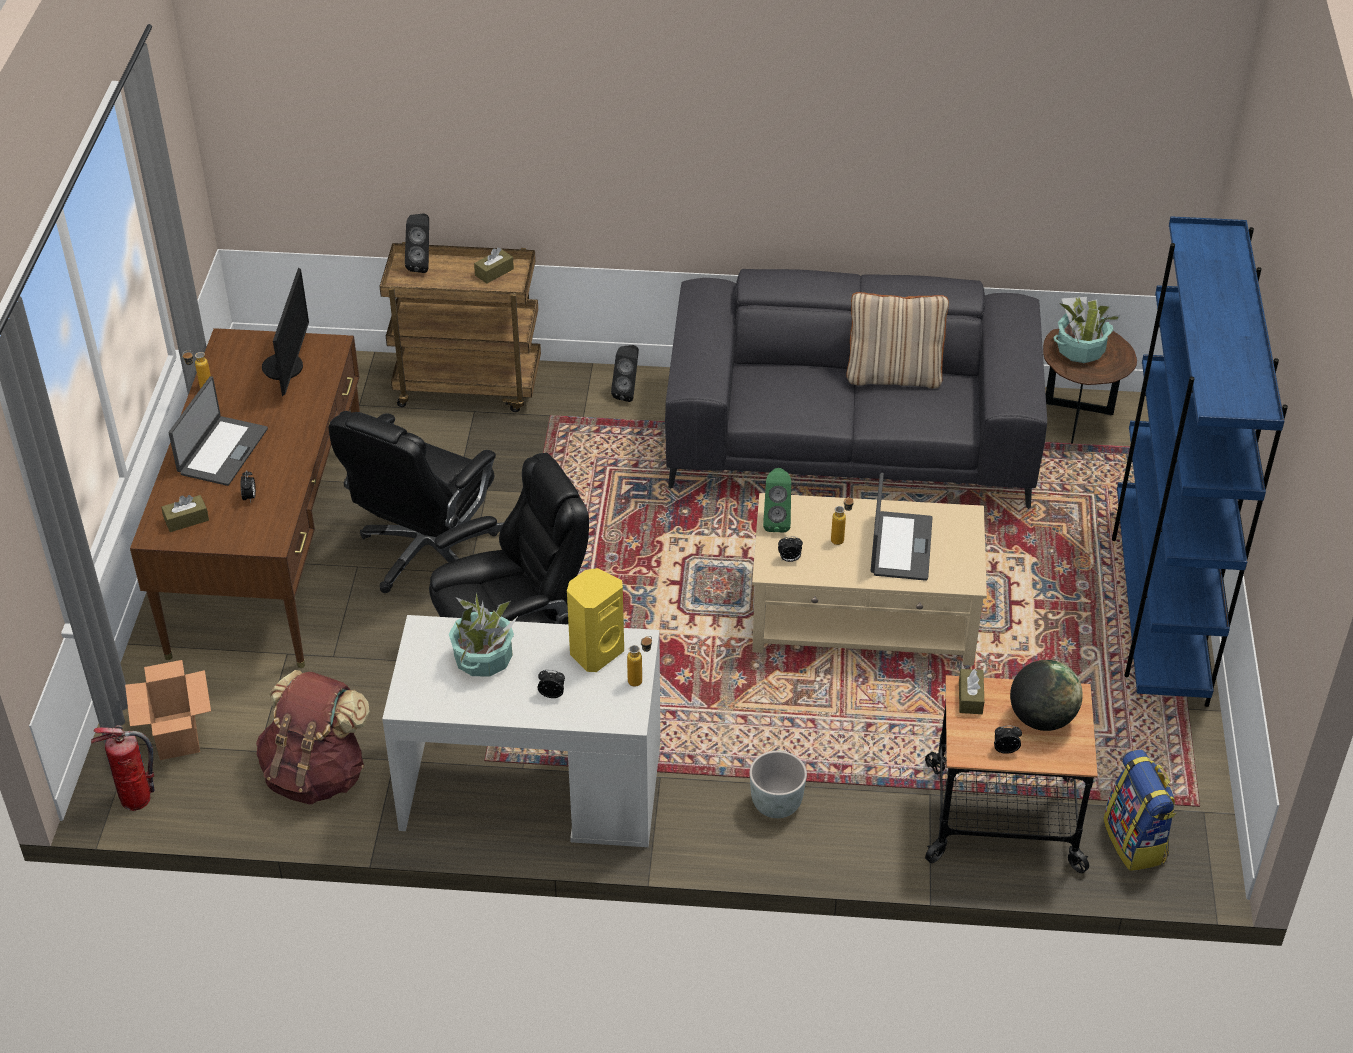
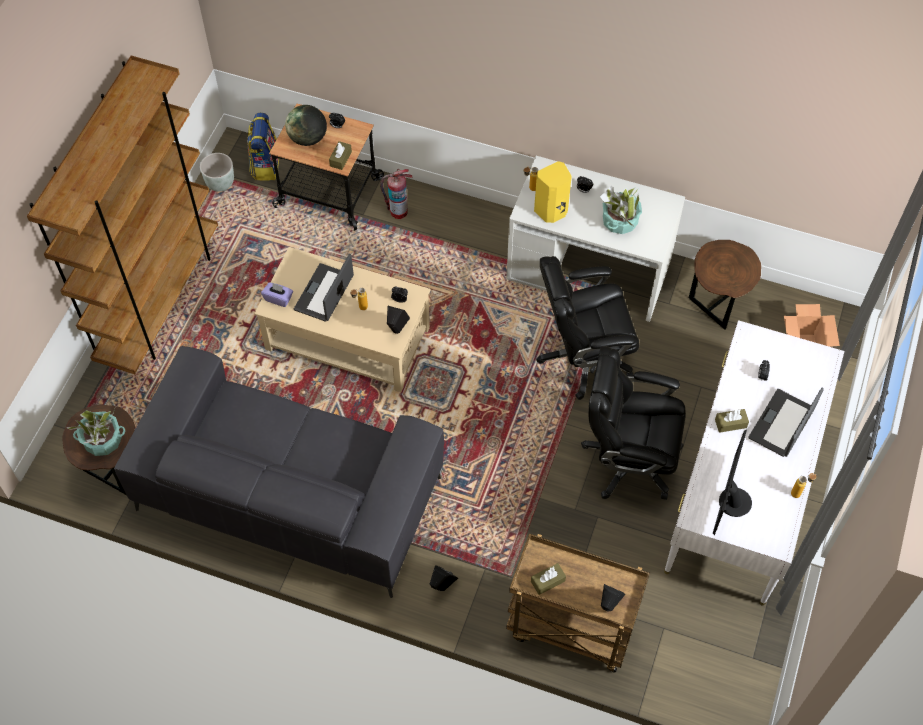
camera: 165 degrees left, 15 degrees up
fire extinguisher [91,725,155,811] -> fire extinguisher moved to [380,169,412,219]
brown desk [130,328,360,668] -> white desk [664,320,844,605]
brown tissue box [161,495,209,532] -> brown tissue box moved to [715,409,749,433]
brown backpack [256,670,370,804] -> brown side table [689,240,761,330]
black office chair [329,411,499,593] -> black office chair turned 120 degrees counterclockwise [581,346,686,500]
grey planter [750,751,807,818] -> grey planter moved to [200,153,234,192]
green speaker [763,468,791,532] -> black speaker [387,306,410,334]
beige pillow [846,292,949,389] -> none
blue bookcase [1112,216,1288,707] -> brown bookcase [27,56,218,374]
none -> purple tissue box [261,282,293,307]

